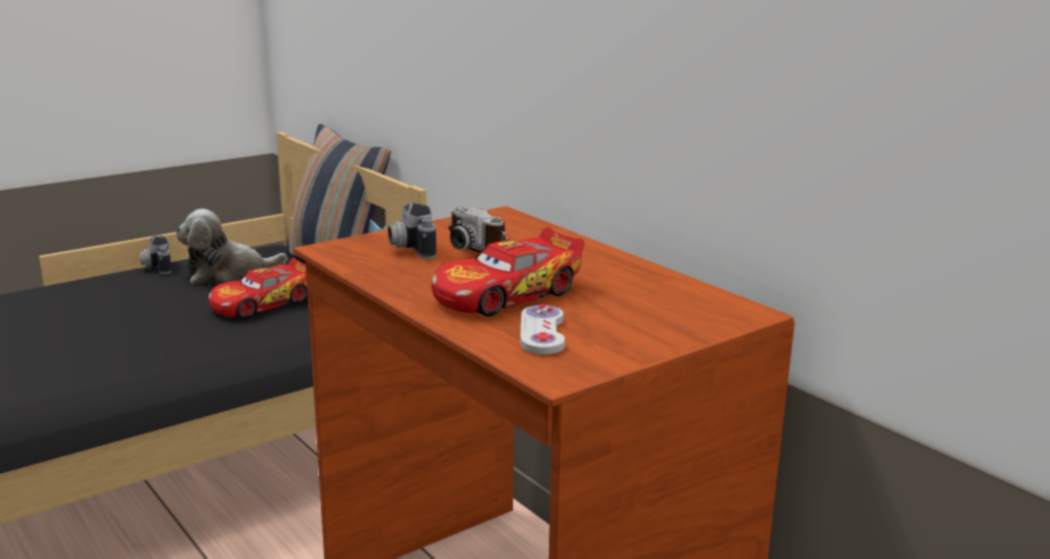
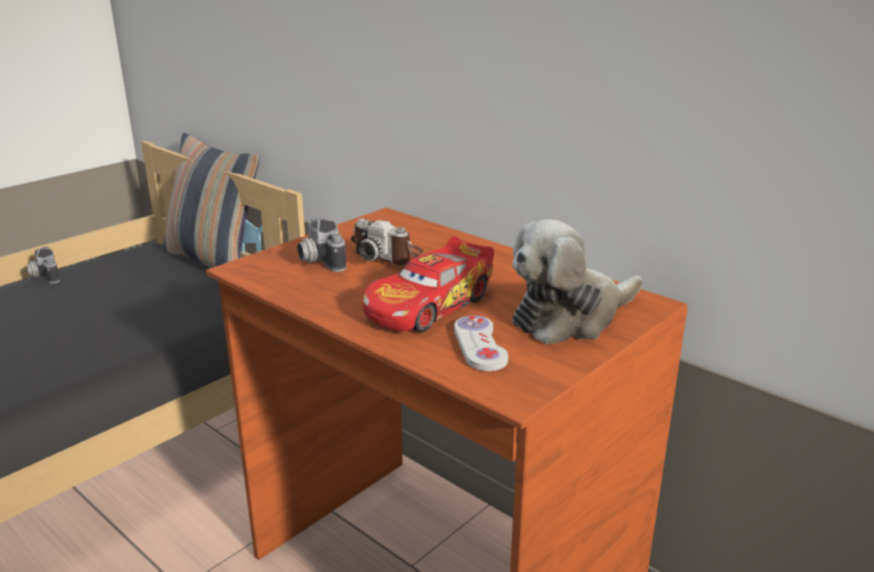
camera: 10 degrees left, 5 degrees up
plush toy [176,209,287,285] -> plush toy moved to [512,219,643,344]
toy car [208,258,307,319] -> none

